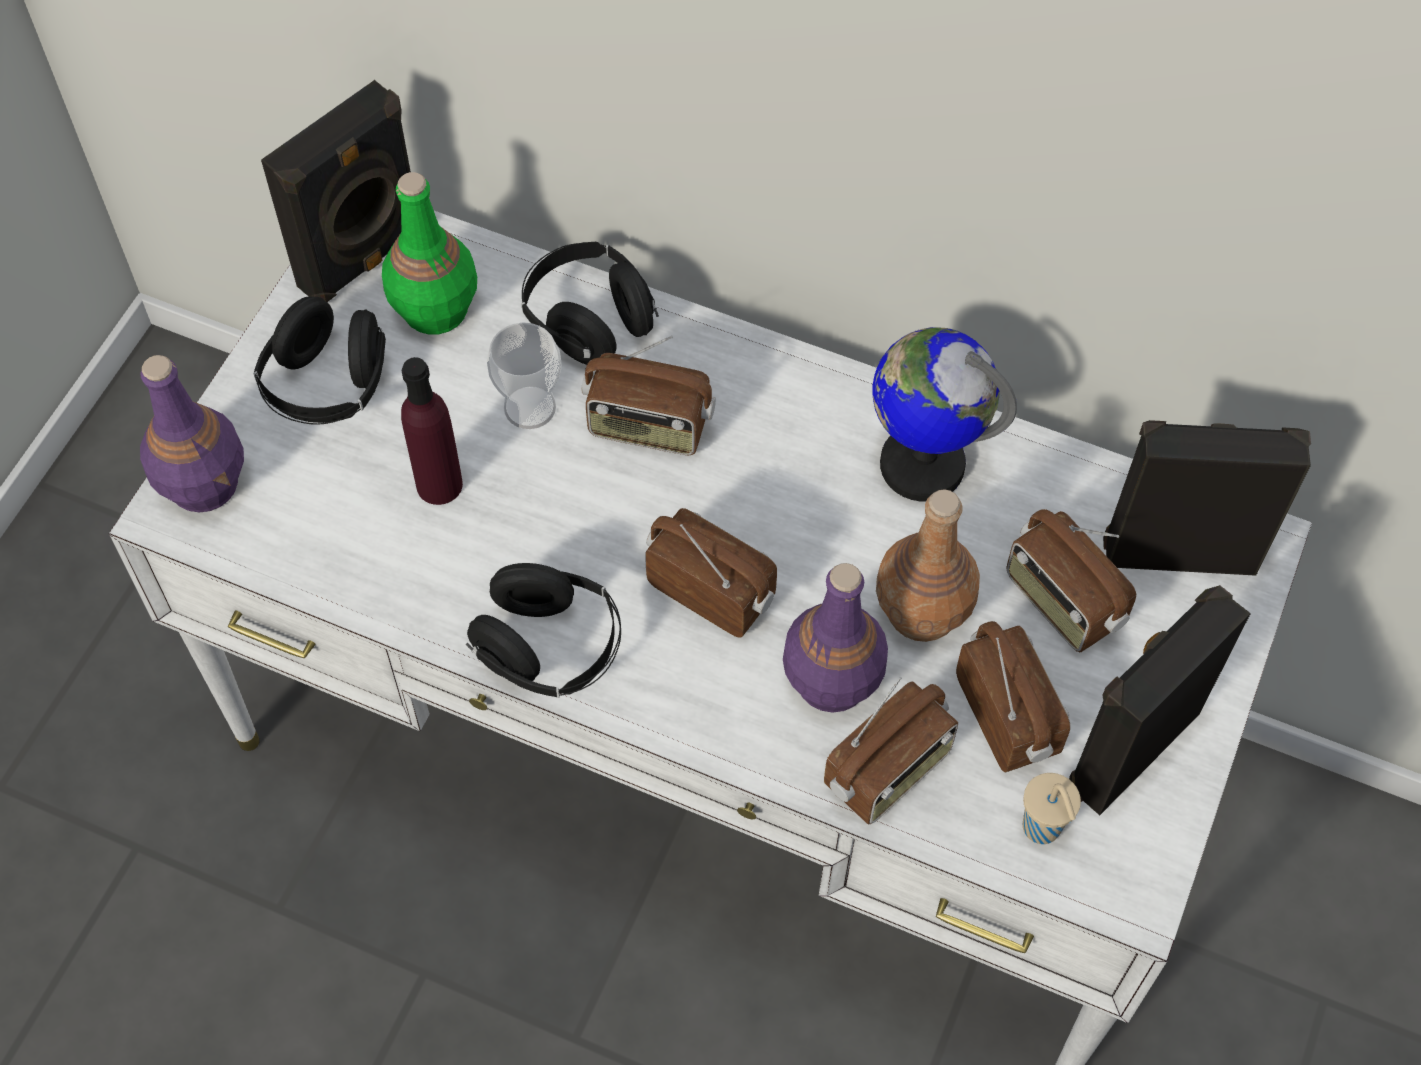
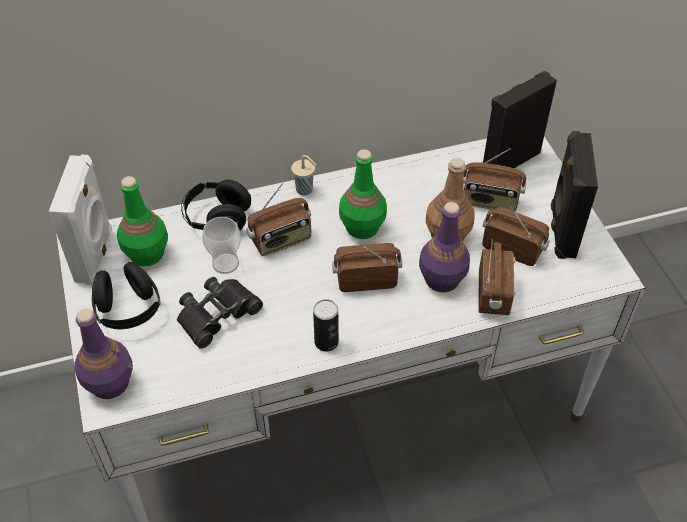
camera: 40 degrees left, 10 degrees down
black speaker [261,80,411,302] -> white speaker [49,155,112,285]
purple bottle [401,357,463,505] -> black binoculars [177,277,263,348]
black headphones [466,563,621,697] -> can [313,299,339,352]
globe [873,327,1017,501] -> none
beige cup [1023,773,1081,844] -> beige cup moved to [291,155,317,195]
none -> green bottle [339,149,387,239]

